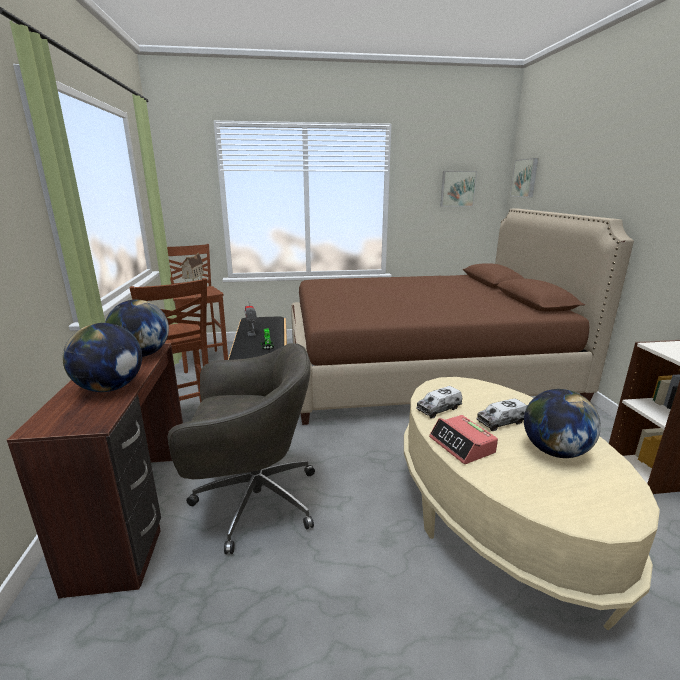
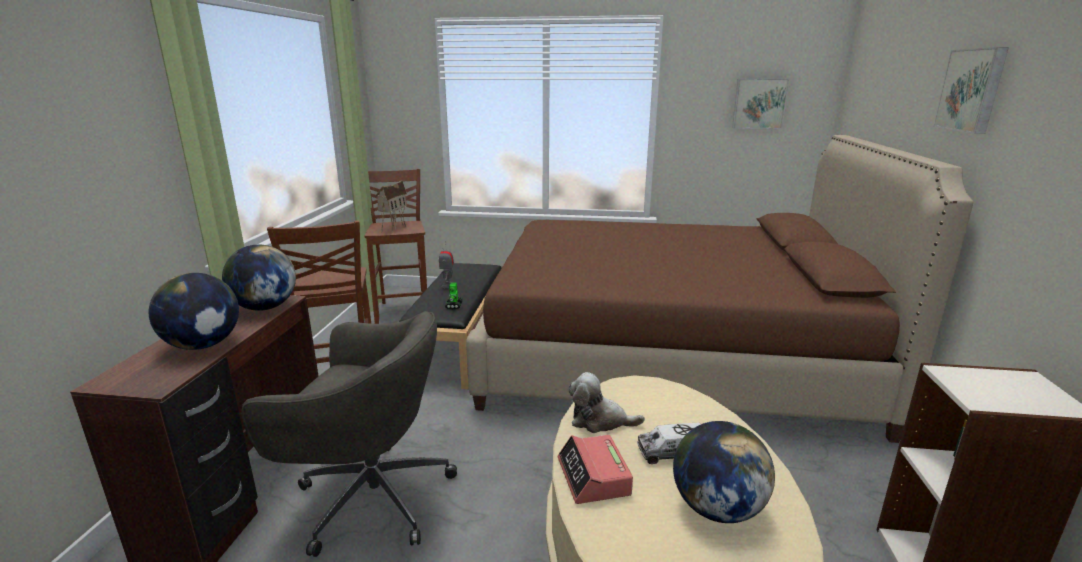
camera: 15 degrees right, 0 degrees up
toy truck [416,386,462,419] -> plush toy [569,372,645,433]
picture [510,158,539,197] -> picture moved to [933,47,1009,134]

